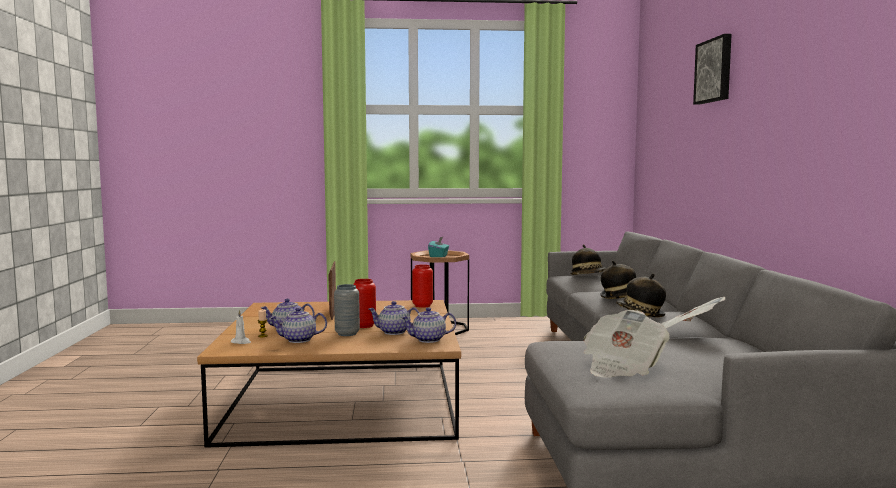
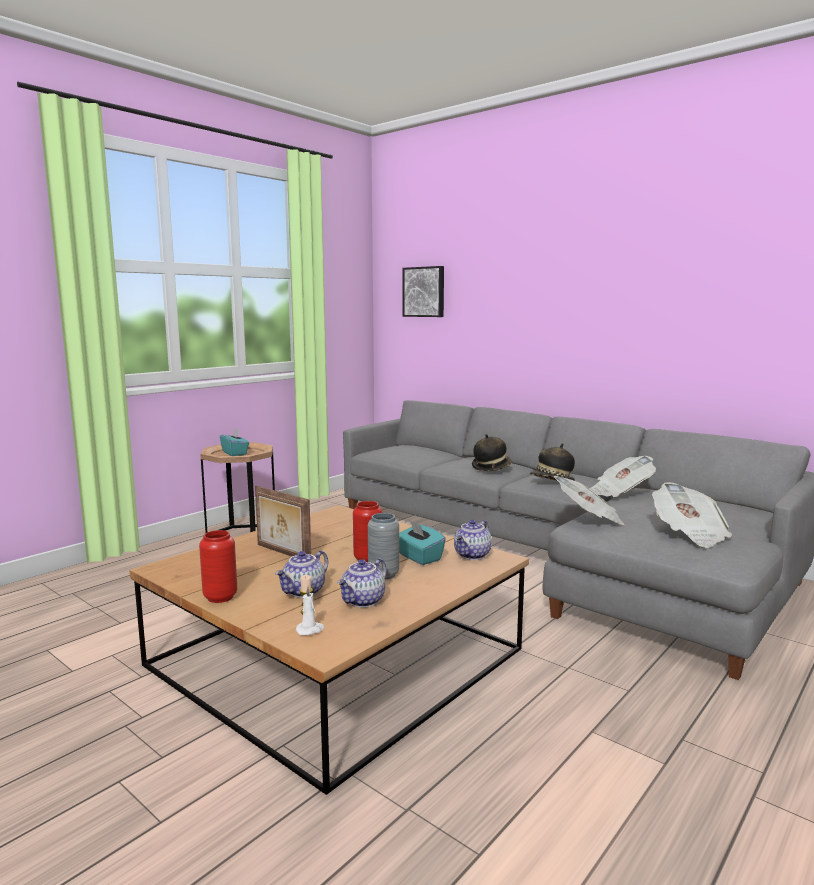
camera: 45 degrees left, 5 degrees up
teapot [368,301,420,335] -> turquoise tissue box [399,521,446,565]
red vase [412,265,433,308] -> red vase moved to [199,530,237,603]
hat [570,244,606,275] -> none
picture [693,34,732,105] -> picture moved to [402,266,444,317]
none -> newspaper [554,476,624,525]

